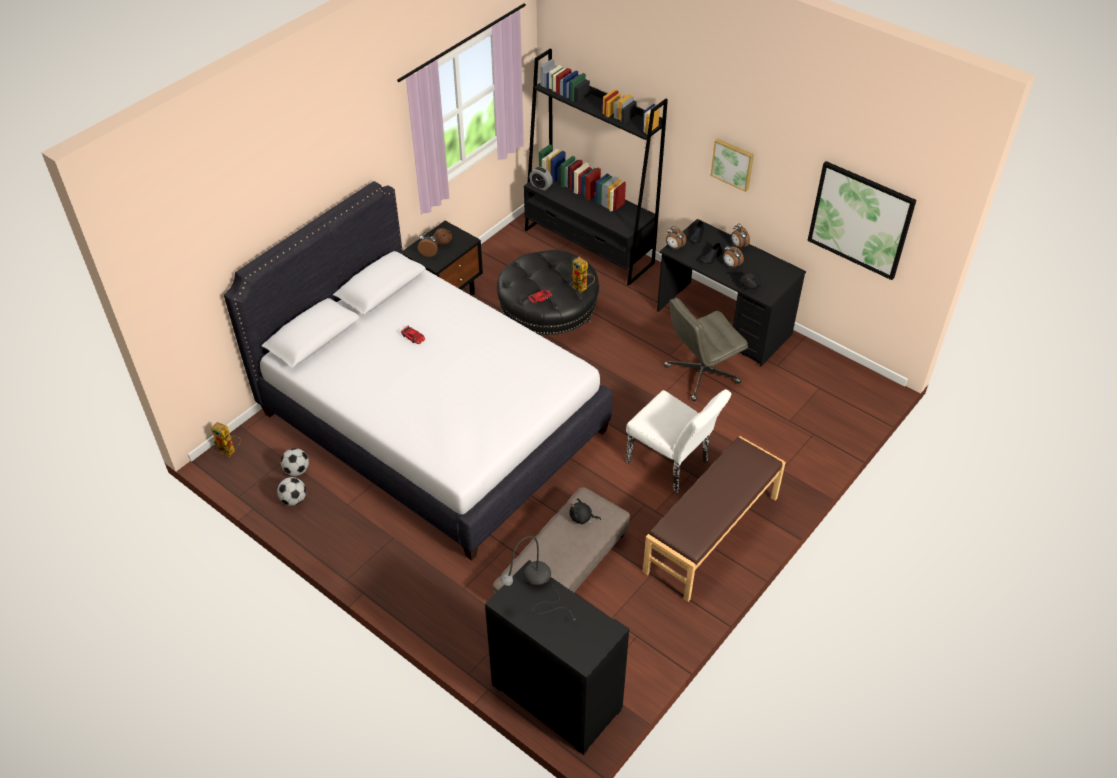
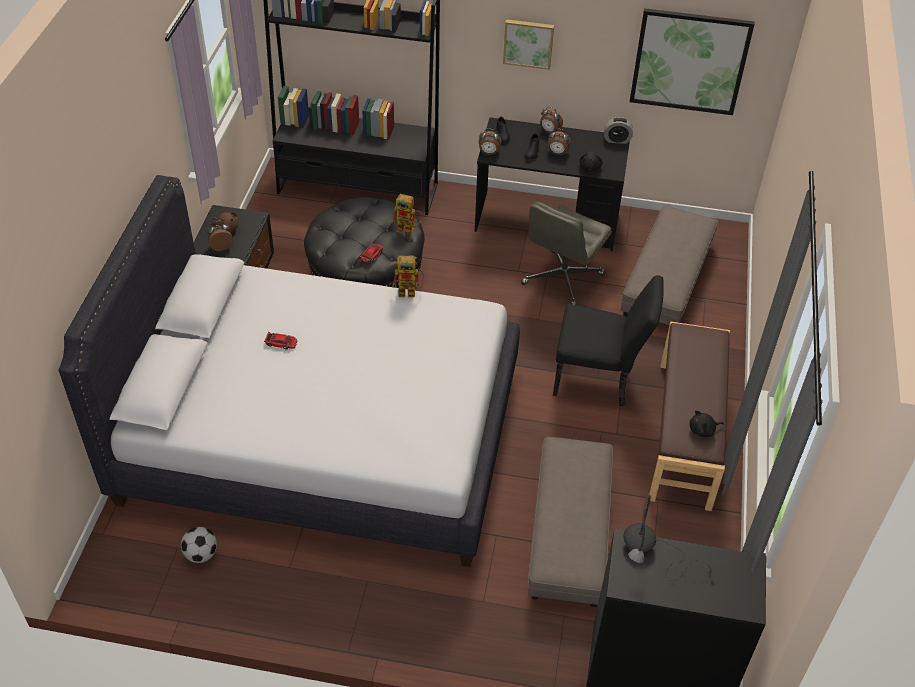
camera: 30 degrees left, 0 degrees up
toy robot [211,422,241,457] -> toy robot moved to [392,256,424,297]
football [277,477,306,506] -> none
alarm clock [529,167,553,191] -> alarm clock moved to [604,117,633,144]
black plush toy [569,498,601,524] -> black plush toy moved to [689,410,724,437]
white chair [626,389,732,493] -> black chair [553,275,664,407]
none -> grey ottoman [621,206,718,325]

